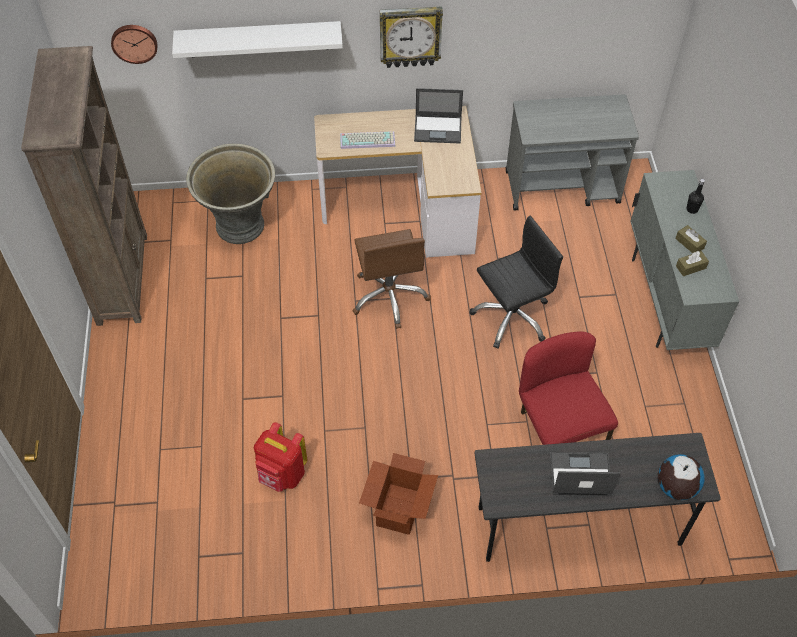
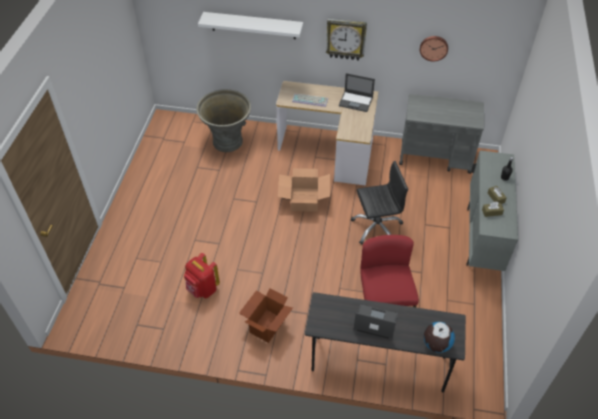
camera: 15 degrees right, 5 degrees down
brown bookcase [21,46,147,326] -> none
wall clock [111,25,158,64] -> wall clock moved to [420,36,448,62]
brown office chair [352,229,431,329] -> cardboard box [278,168,330,212]

